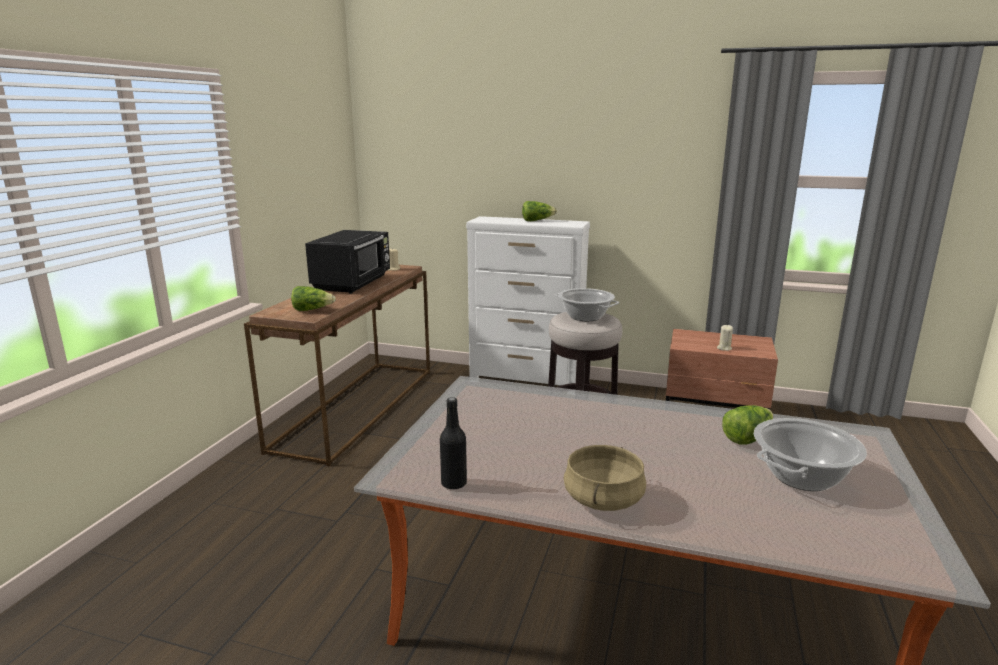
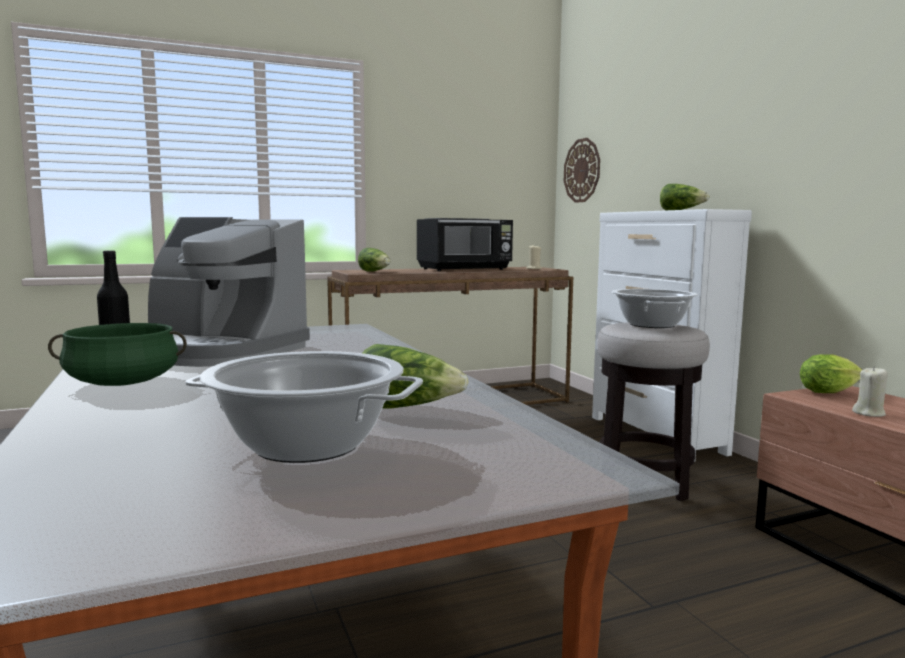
camera: 50 degrees right, 10 degrees down
beige cooking pot [563,445,646,511] -> green cooking pot [48,323,187,386]
none -> coffee machine [148,217,310,367]
none -> wall clock [564,138,600,203]
none -> lettuce [800,355,862,393]

